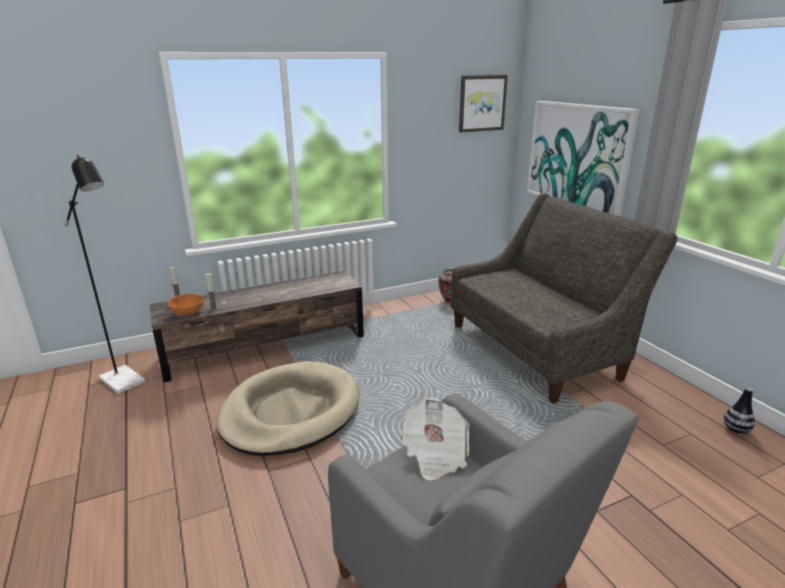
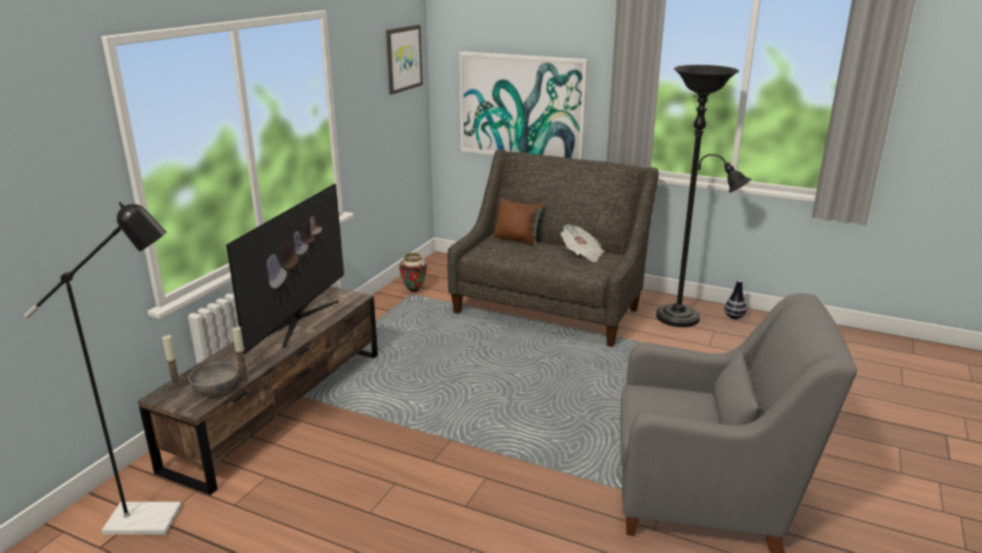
camera: 40 degrees left, 0 degrees up
orange bowl [168,294,204,316] -> grey bowl [188,362,238,395]
beige dog bed [216,361,359,456] -> none
newspaper [401,398,469,481] -> newspaper moved to [561,224,604,262]
none -> television [226,184,344,354]
none -> brown pillow [494,198,544,246]
none -> black floor lamp [656,65,751,327]

